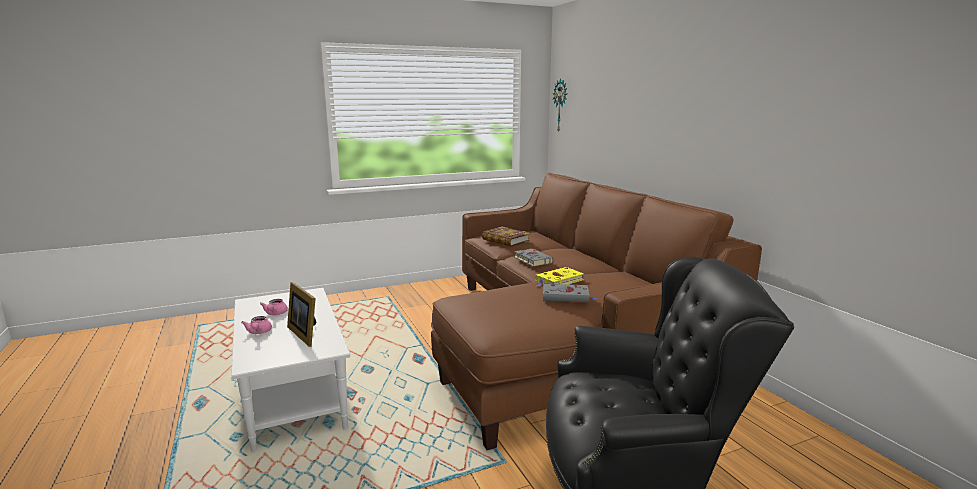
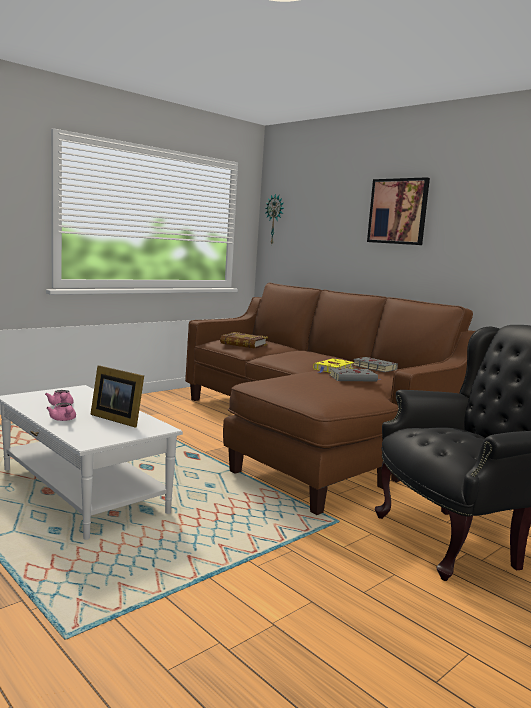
camera: 20 degrees left, 5 degrees down
grey book [514,249,553,267] -> grey book moved to [353,357,398,372]
none -> picture [367,177,430,245]

